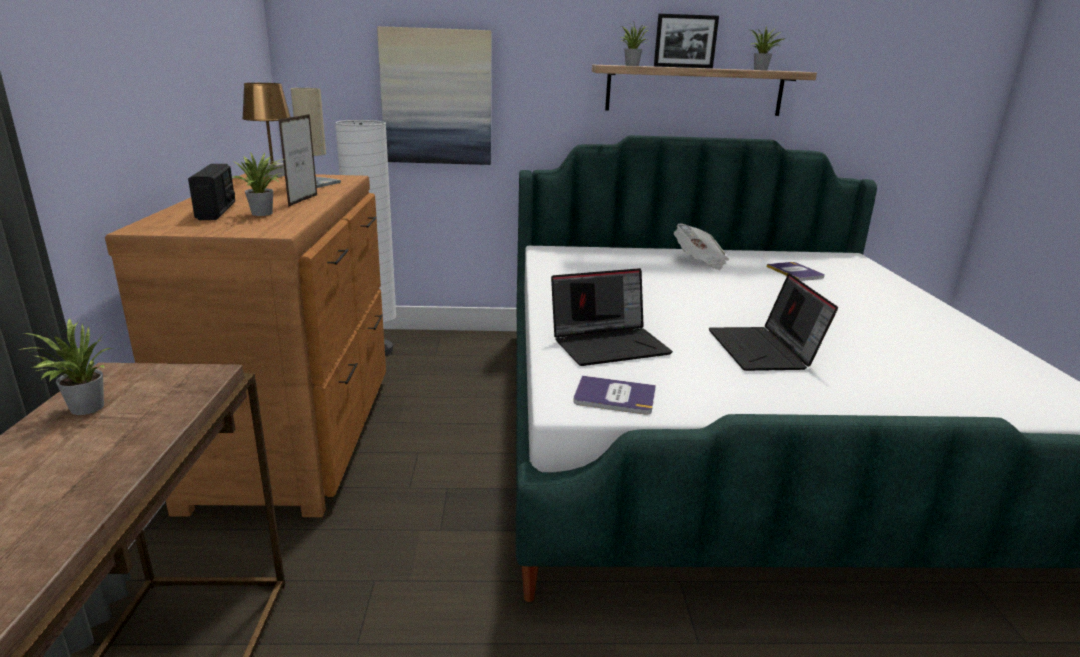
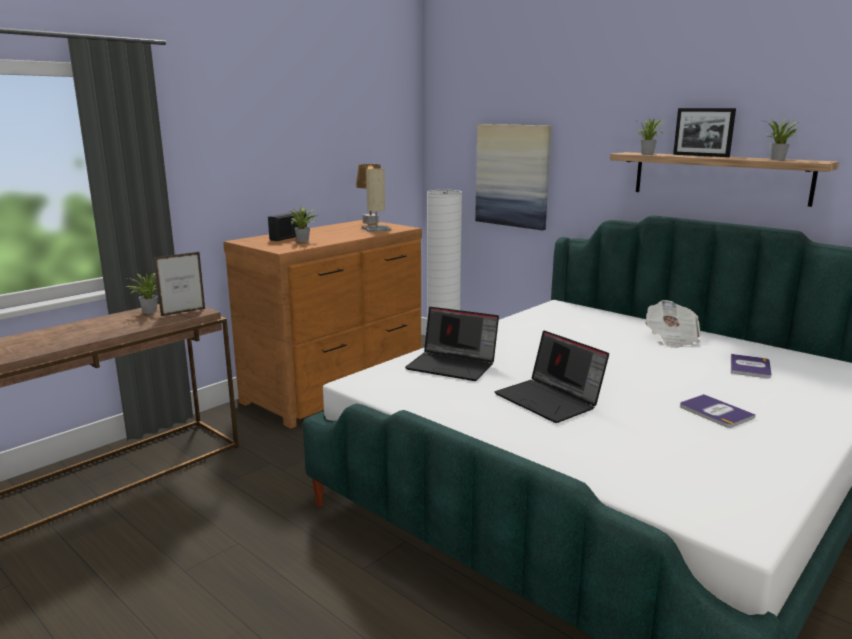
camera: 45 degrees right, 5 degrees down
picture frame [279,114,317,207] -> picture frame moved to [154,252,205,316]
book [573,376,656,414] -> book moved to [680,394,756,428]
laptop [709,273,838,371] -> laptop turned 75 degrees counterclockwise [495,330,609,423]

